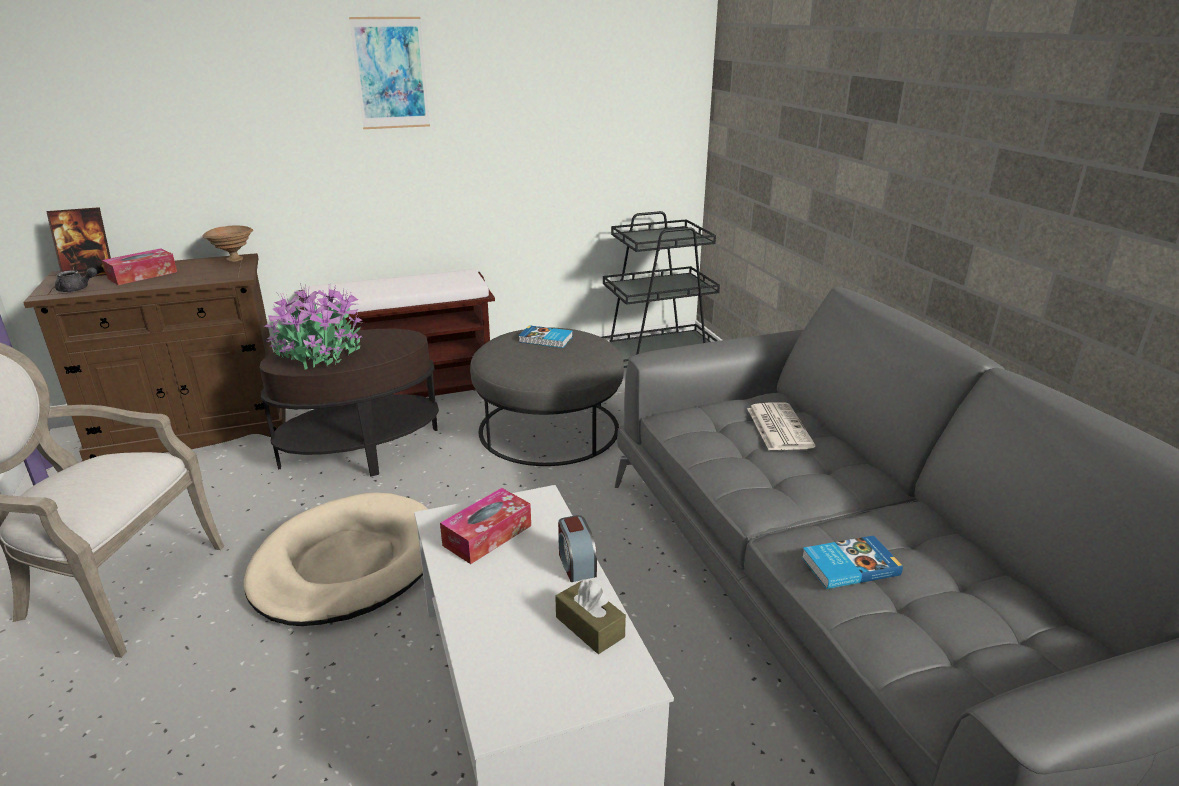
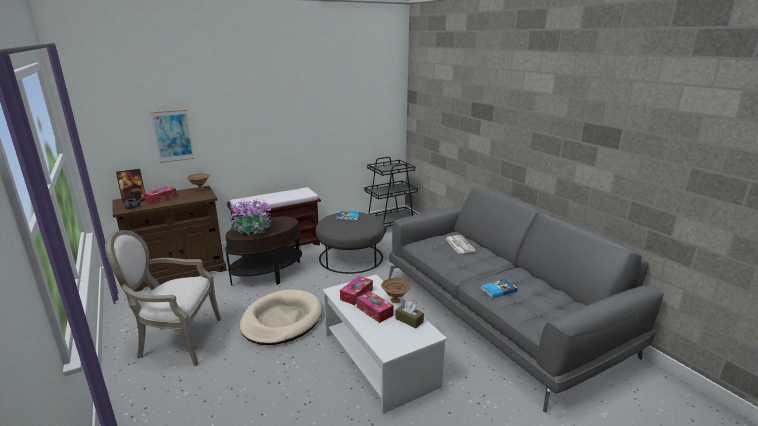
camera: 10 degrees left, 5 degrees down
picture [349,17,430,129] -> picture moved to [151,110,195,163]
alarm clock [558,515,597,582] -> brown bowl [381,278,411,303]
none -> tissue box [357,291,393,323]

